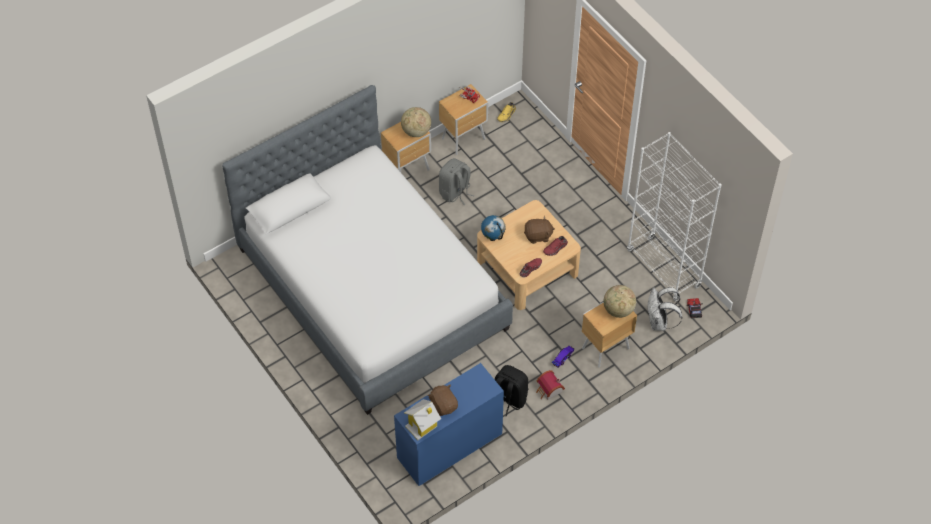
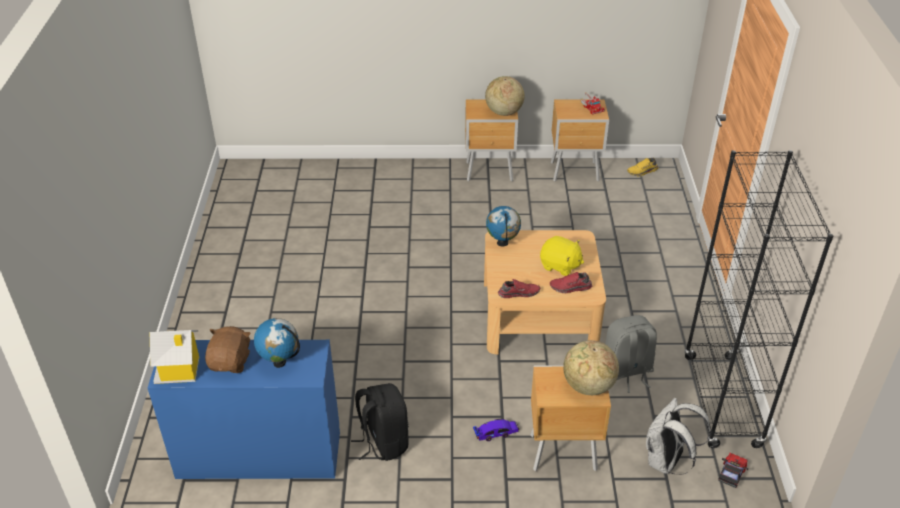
camera: 35 degrees right, 15 degrees down
bed [222,85,513,415] -> none
grey backpack [439,158,474,205] -> grey backpack moved to [605,315,657,393]
brown plush toy [524,216,555,244] -> yellow plush toy [540,236,584,276]
toy house [536,370,565,400] -> none
white bookcase [627,132,722,301] -> black bookcase [684,150,833,448]
none -> globe [254,318,300,368]

